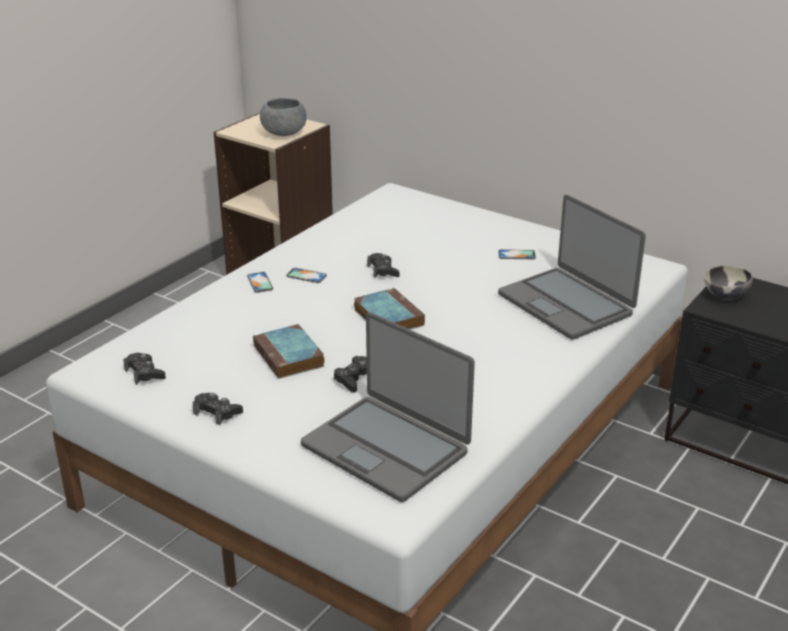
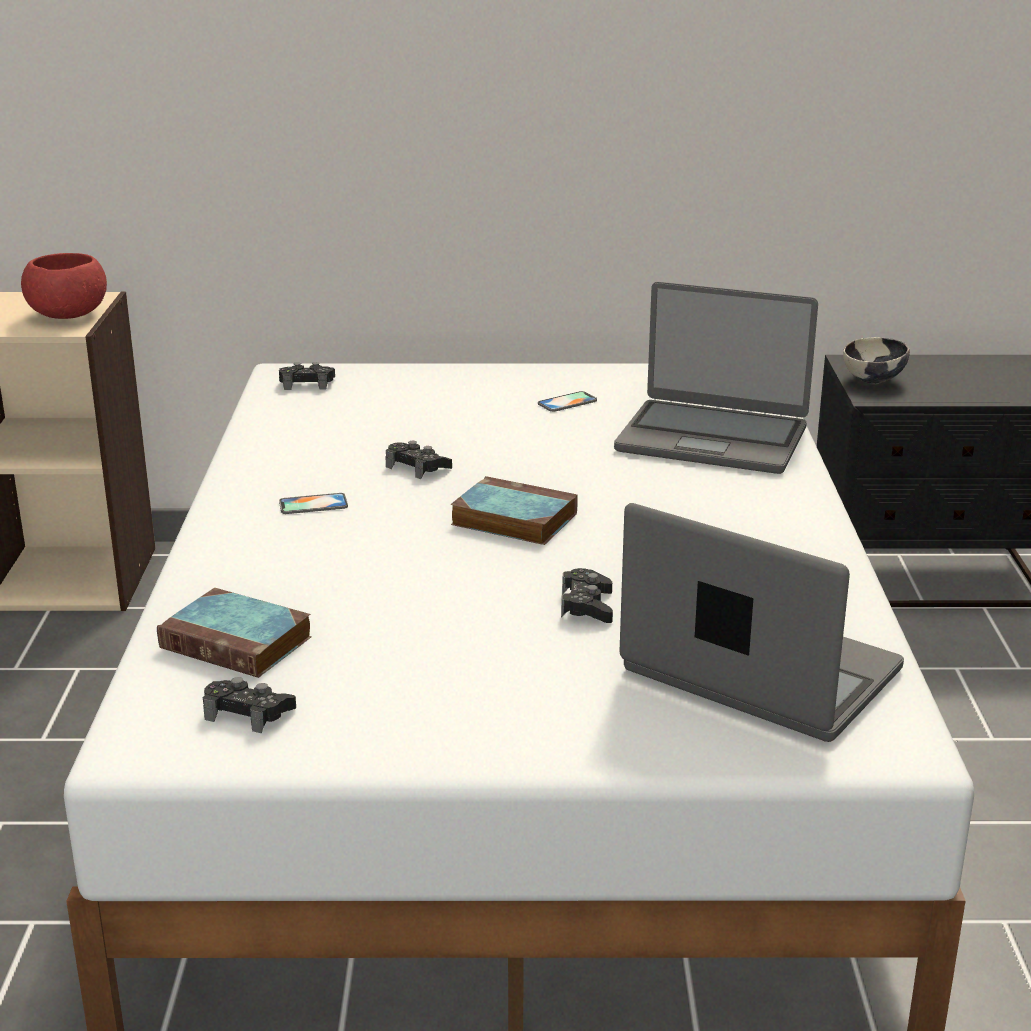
camera: 35 degrees left, 5 degrees down
black game controller [193,393,243,425] -> black game controller moved to [279,362,335,390]
phone [247,272,273,293] -> none
book [253,324,325,379] -> book moved to [157,588,312,678]
grey bowl [260,98,307,136] -> red bowl [21,253,107,319]
laptop [301,312,475,502] -> laptop turned 150 degrees counterclockwise [619,503,904,742]

